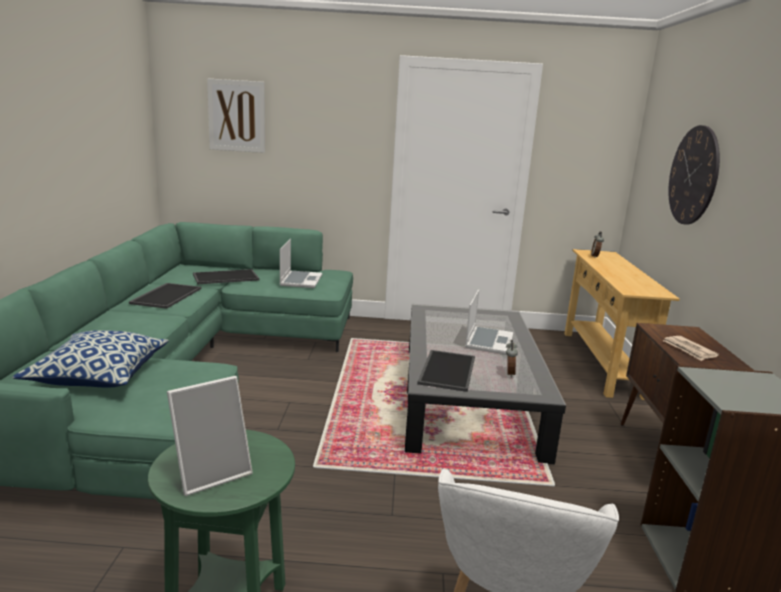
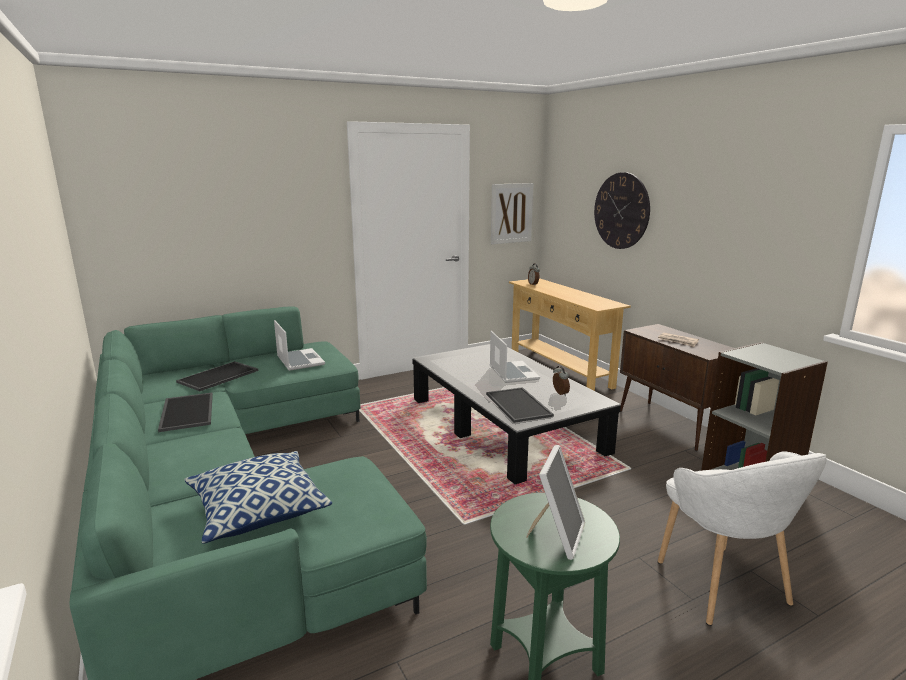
camera: 30 degrees left, 0 degrees up
picture [207,78,265,153] -> picture moved to [491,183,534,244]

